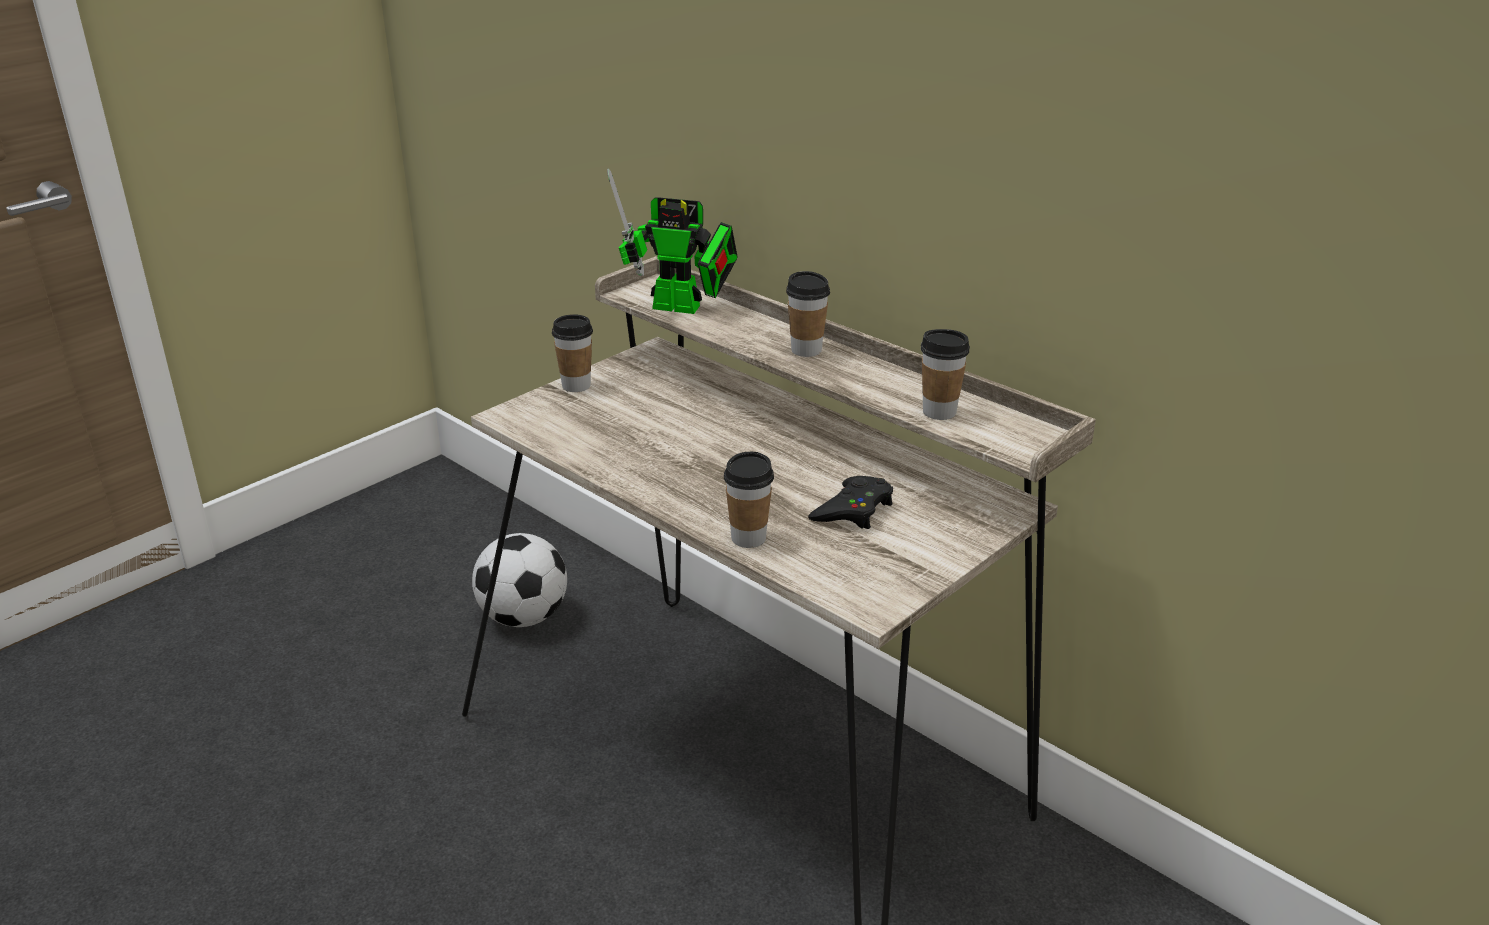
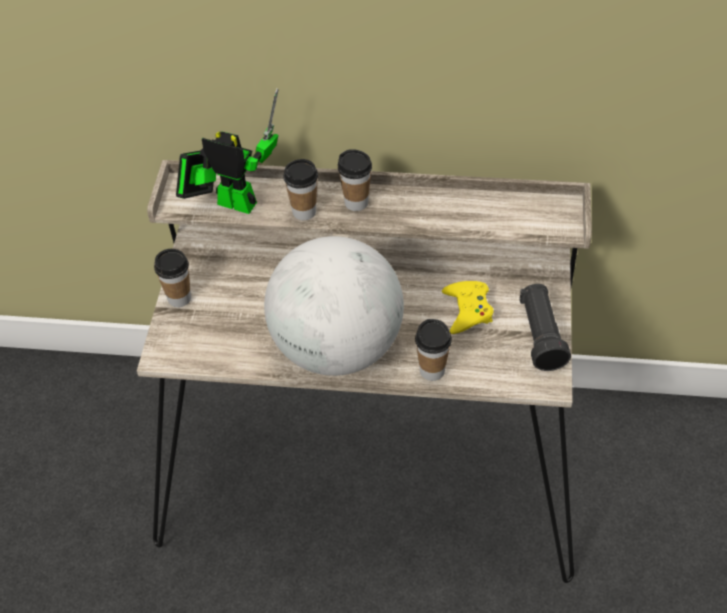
camera: 35 degrees left, 20 degrees up
football [472,533,567,627] -> none
toy robot [607,168,738,314] -> toy robot turned 135 degrees counterclockwise [176,89,278,214]
black game controller [808,476,893,529] -> yellow game controller [442,281,493,334]
cup [921,329,970,420] -> cup moved to [284,159,318,220]
none -> globe [264,236,404,376]
none -> black flashlight [520,284,571,371]

